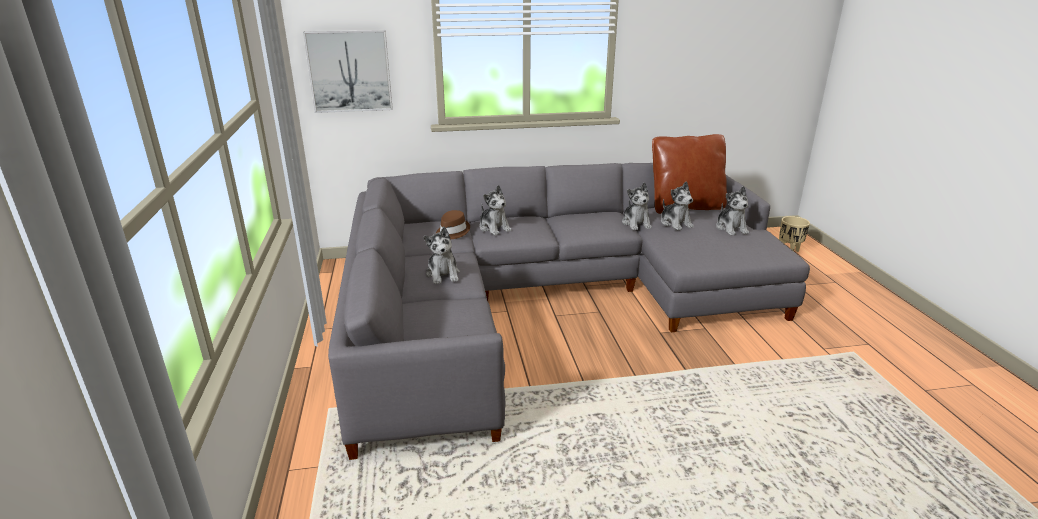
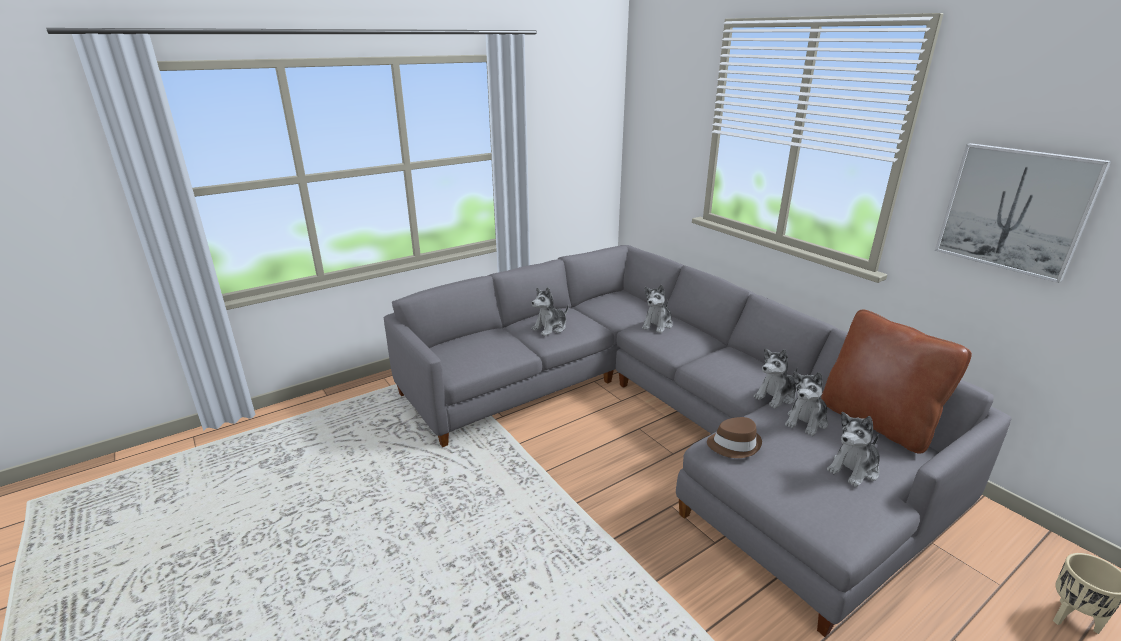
camera: 65 degrees right, 0 degrees up
picture [303,30,393,113] -> picture moved to [935,143,1111,283]
brown hat [435,210,470,239] -> brown hat moved to [707,417,762,458]

